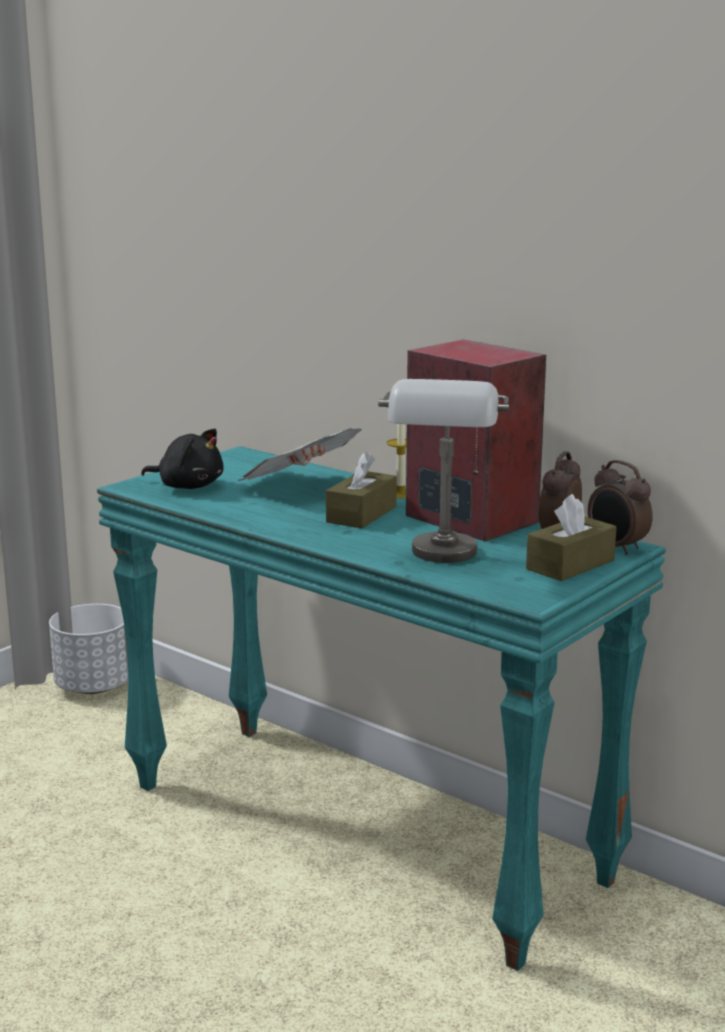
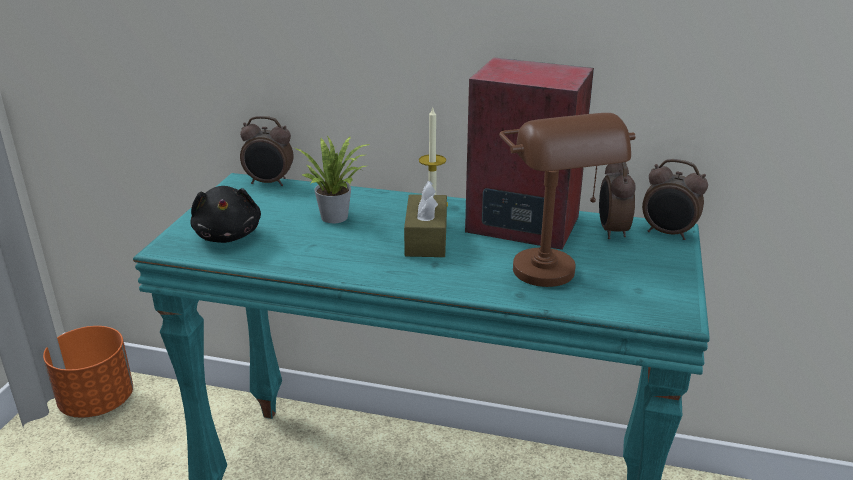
camera: 25 degrees left, 10 degrees up
white planter [49,604,128,694] -> orange planter [43,326,133,418]
black plush toy [141,429,224,489] -> black plush toy turned 75 degrees clockwise [190,186,261,243]
newspaper [237,428,362,481] -> potted plant [295,136,370,224]
grey table lamp [378,379,509,563] -> brown table lamp [499,113,635,287]
brown tissue box [526,494,617,581] -> none
none -> alarm clock [240,116,293,186]

